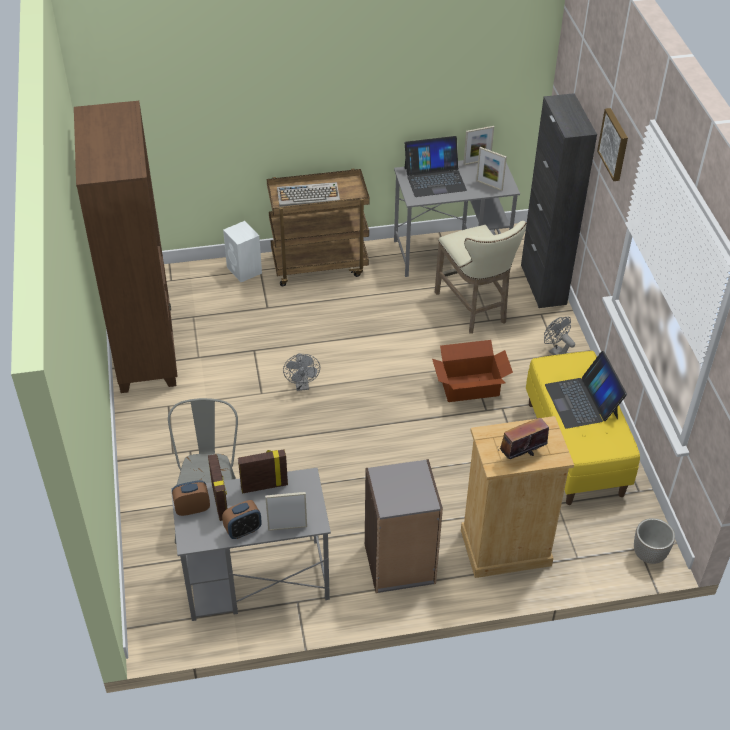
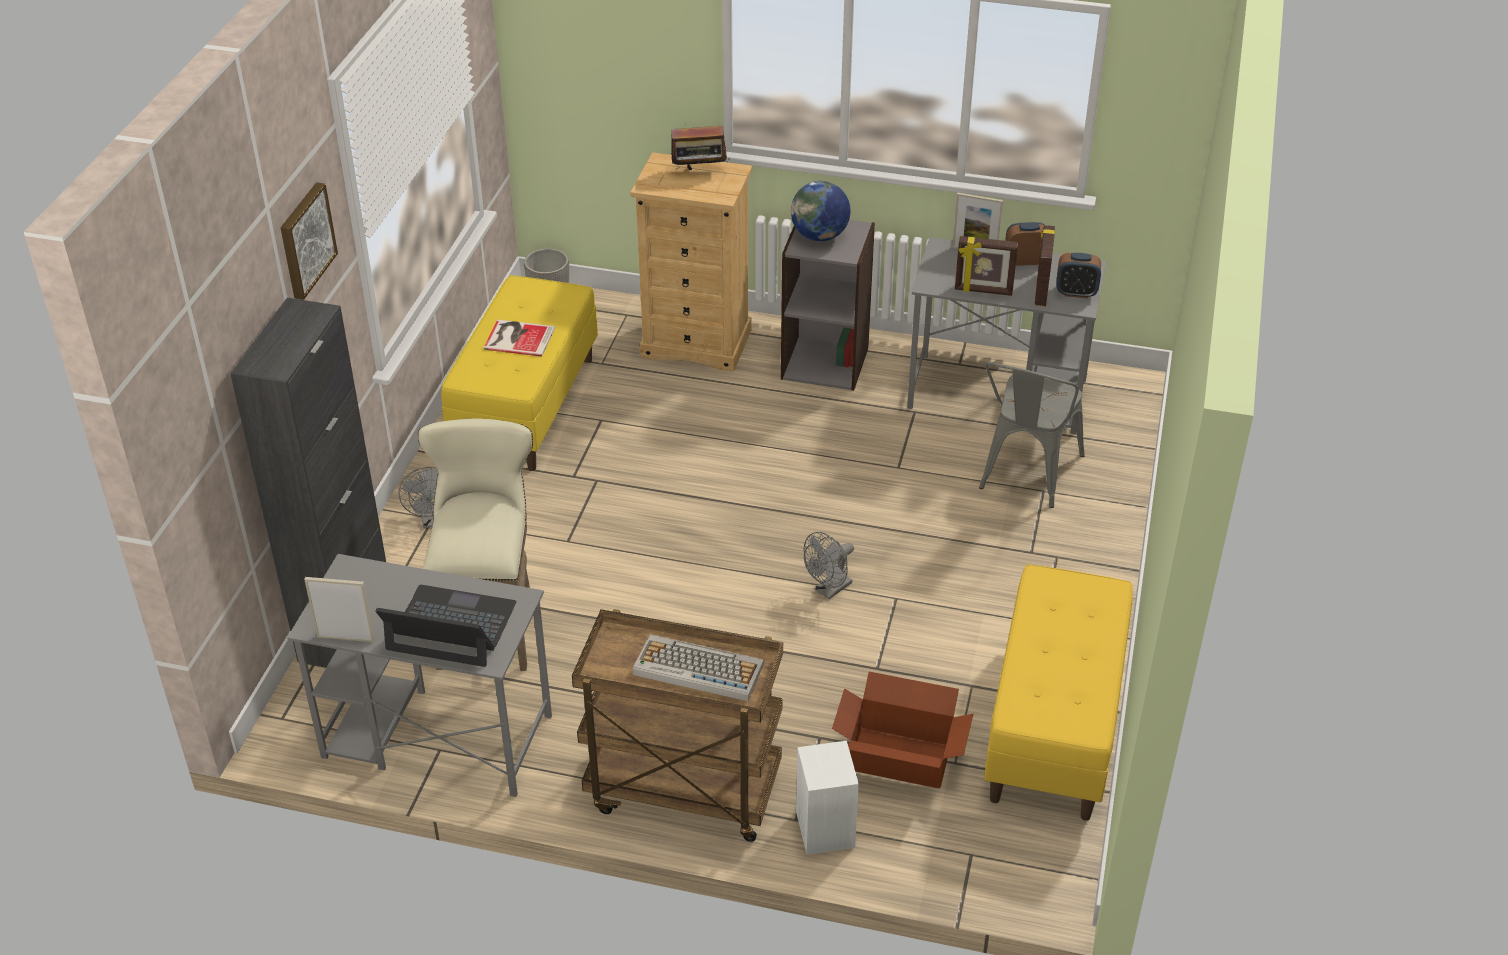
camera: 155 degrees left, 5 degrees down
brown bookcase [74,101,178,393] -> yellow bench [984,564,1132,821]
grey fan [283,353,320,391] -> grey fan turned 150 degrees counterclockwise [803,532,854,599]
cardboard box [432,340,513,402] -> cardboard box moved to [832,672,973,788]
picture frame [476,147,507,191] -> none
laptop [545,351,627,429] -> book [483,320,555,357]
none -> globe [791,181,850,241]

